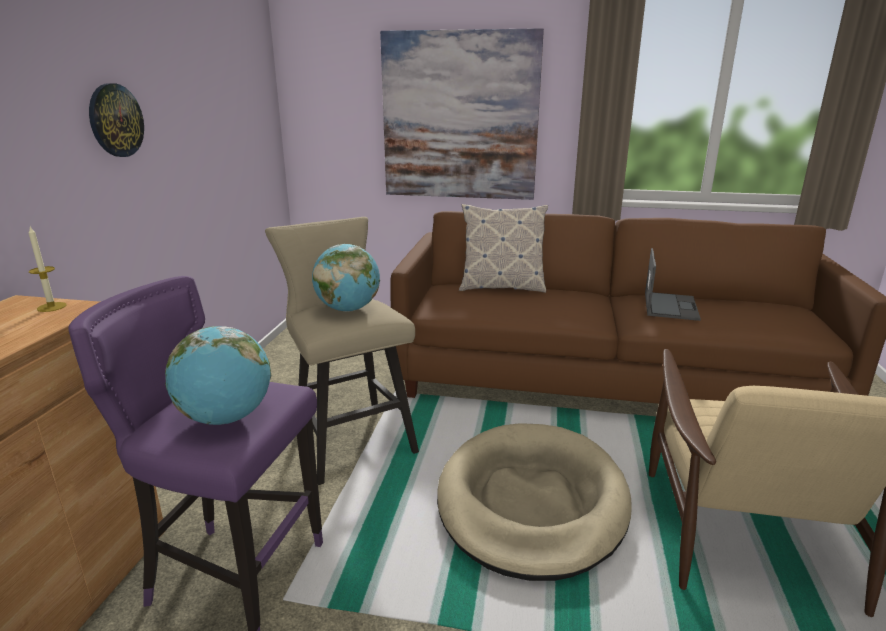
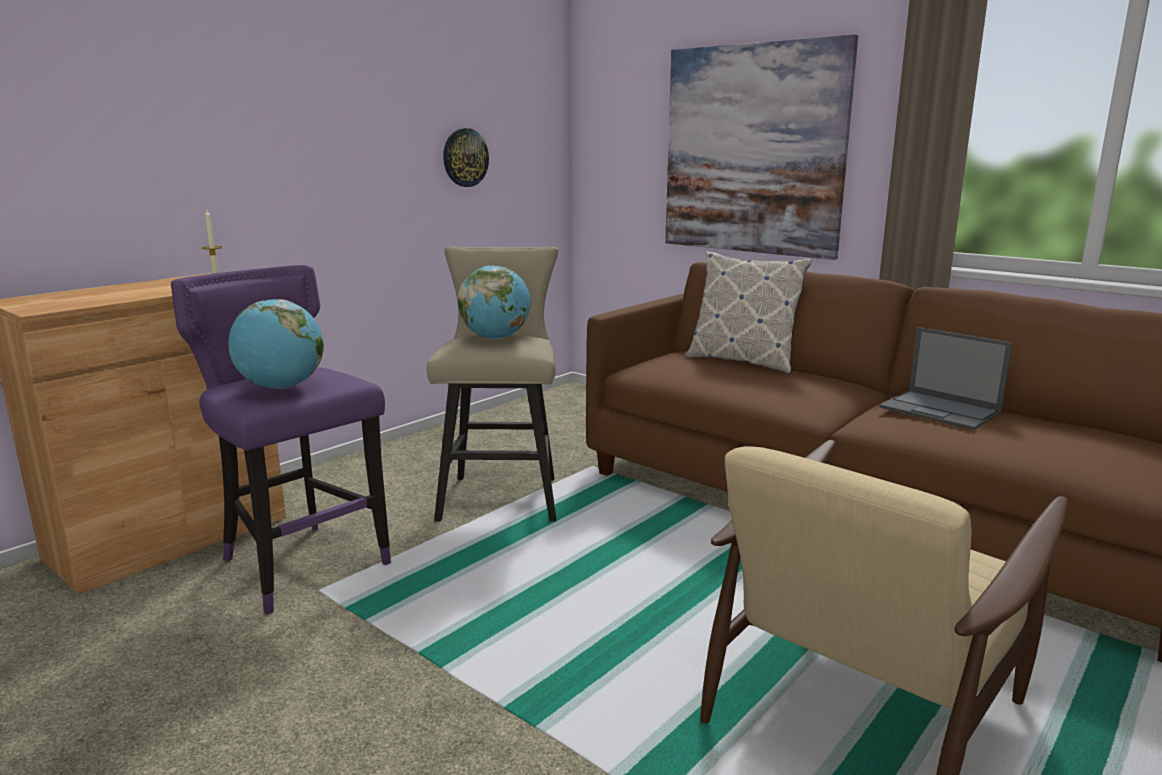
camera: 30 degrees right, 5 degrees down
wall clock [89,83,144,157] -> wall clock moved to [443,128,489,187]
beige dog bed [437,423,632,581] -> none
laptop [645,248,701,321] -> laptop turned 90 degrees clockwise [879,327,1013,430]

